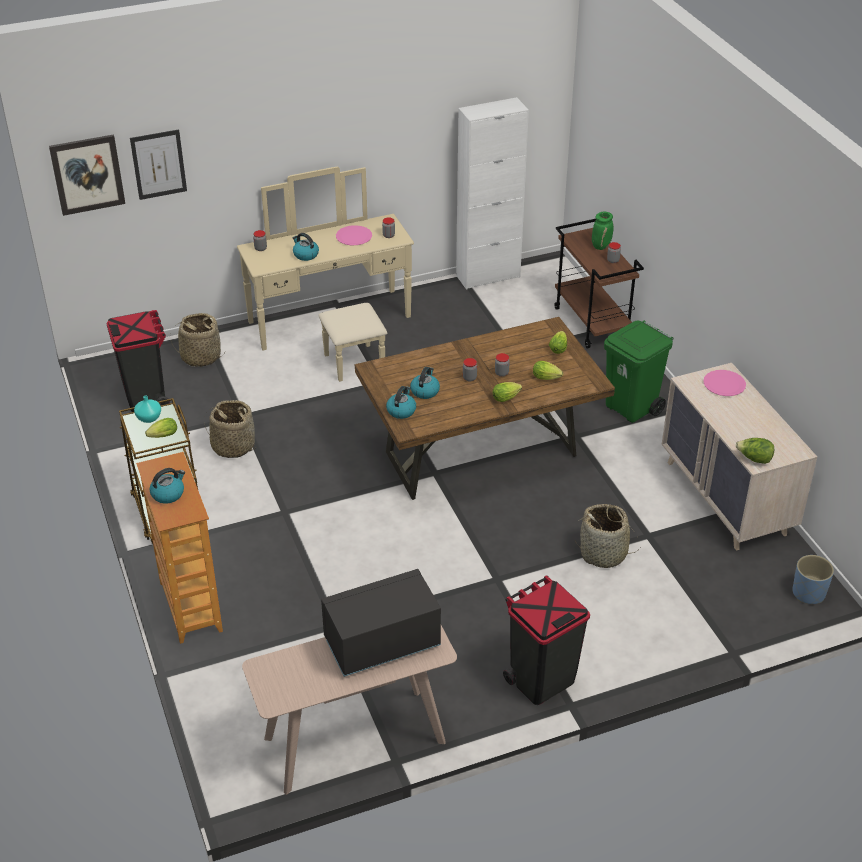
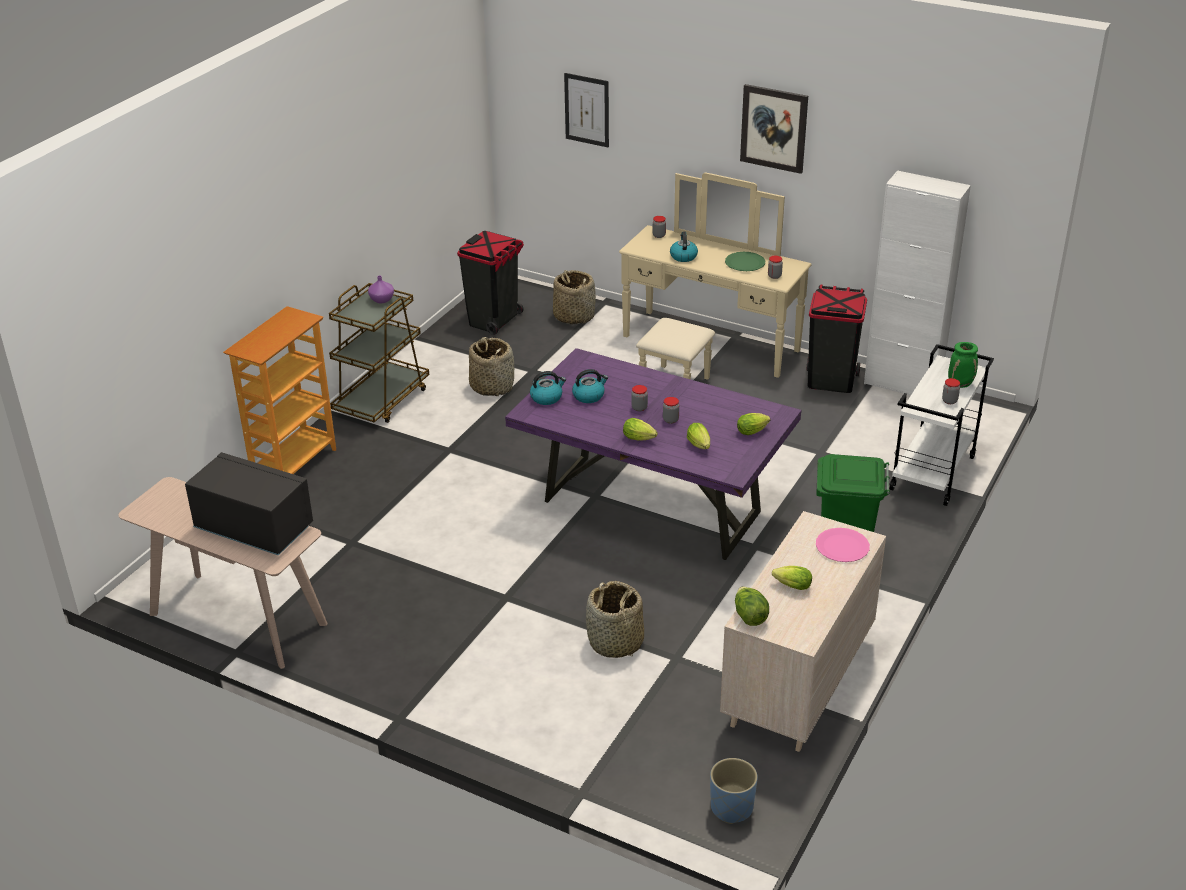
camera: 50 degrees right, 5 degrees down
picture [49,134,125,216] -> picture moved to [740,84,808,174]
turquoise vase [134,395,161,423] -> purple vase [368,276,394,303]
lettuce [145,418,177,438] -> lettuce moved to [772,566,812,590]
kettle [149,468,185,503] -> none
pink plate [336,225,372,245] -> green plate [725,252,765,271]
brown dining table [355,317,615,500] -> purple dining table [505,348,802,560]
black trash can [503,575,590,705] -> black trash can moved to [807,284,867,393]
brown cart [554,219,644,349] -> white cart [889,344,994,506]

